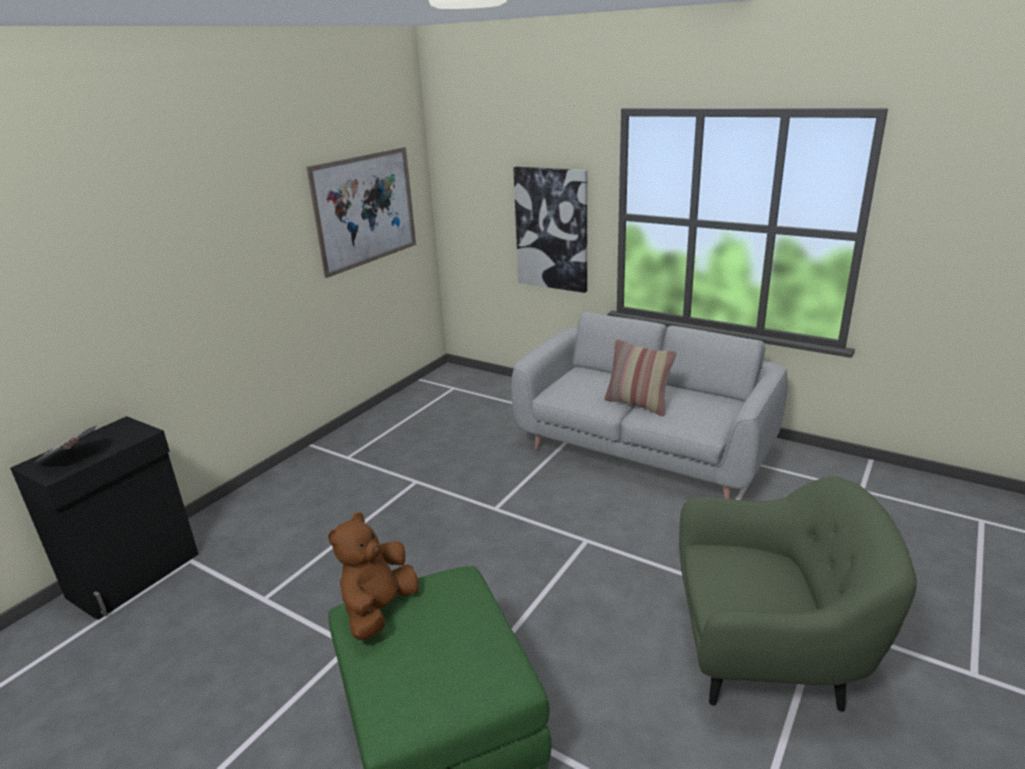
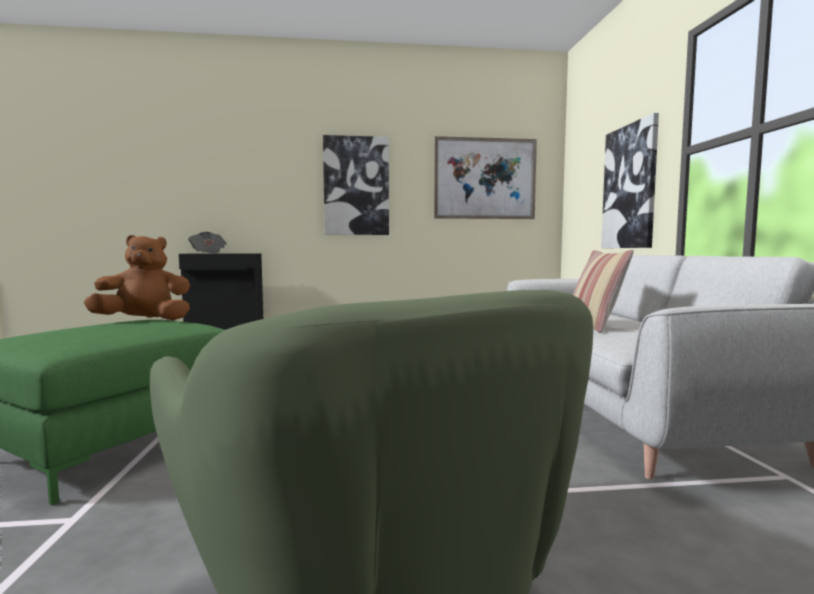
camera: 50 degrees right, 20 degrees down
none -> picture [323,135,389,235]

